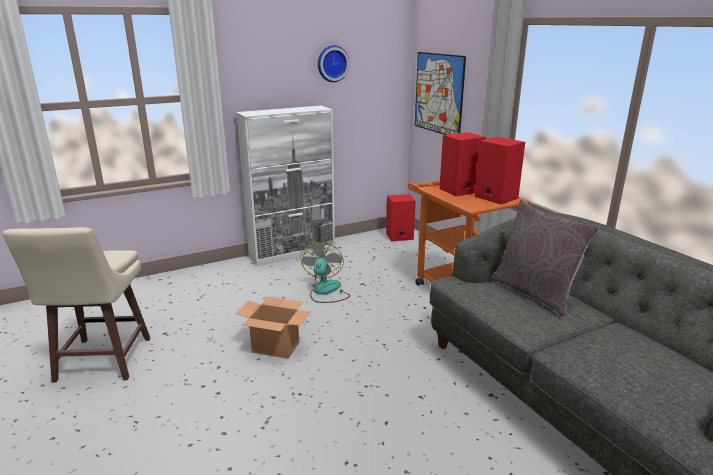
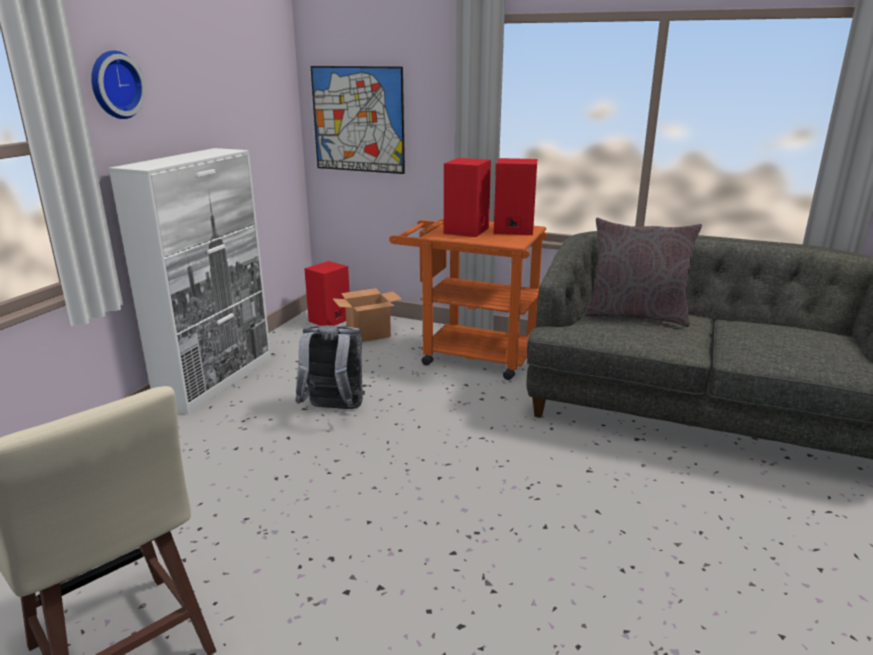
camera: 40 degrees left, 0 degrees up
cardboard box [236,296,311,359] -> cardboard box moved to [332,288,403,342]
fan [300,242,350,303] -> grey backpack [295,325,365,409]
wall clock [318,45,350,82] -> wall clock moved to [91,50,146,119]

